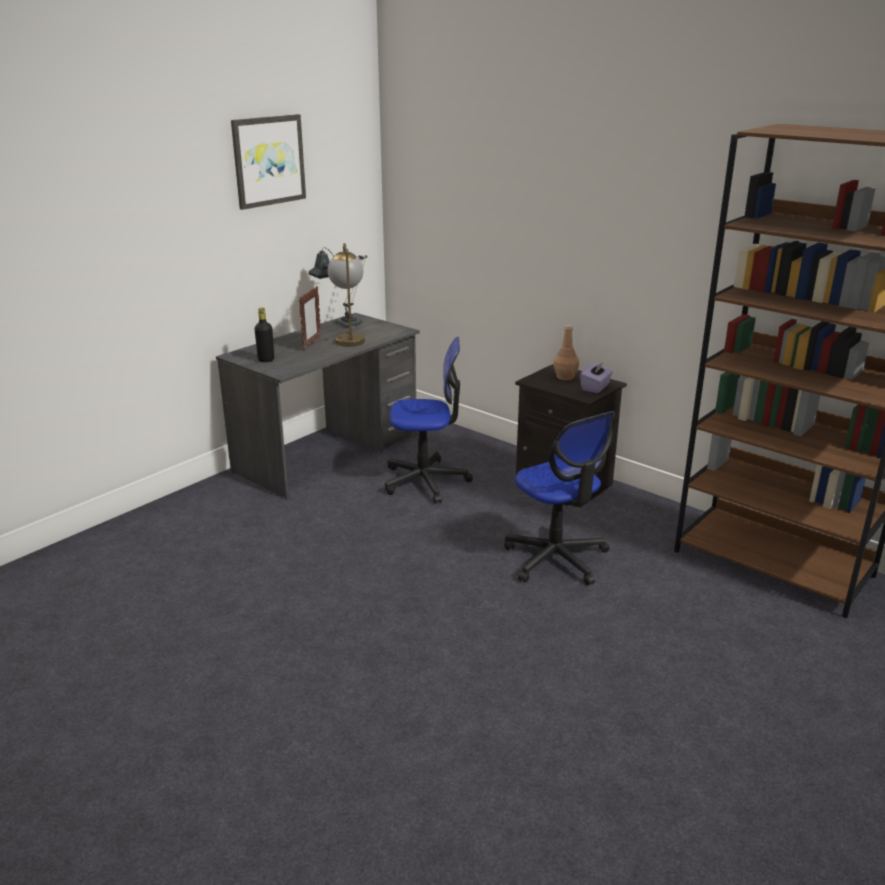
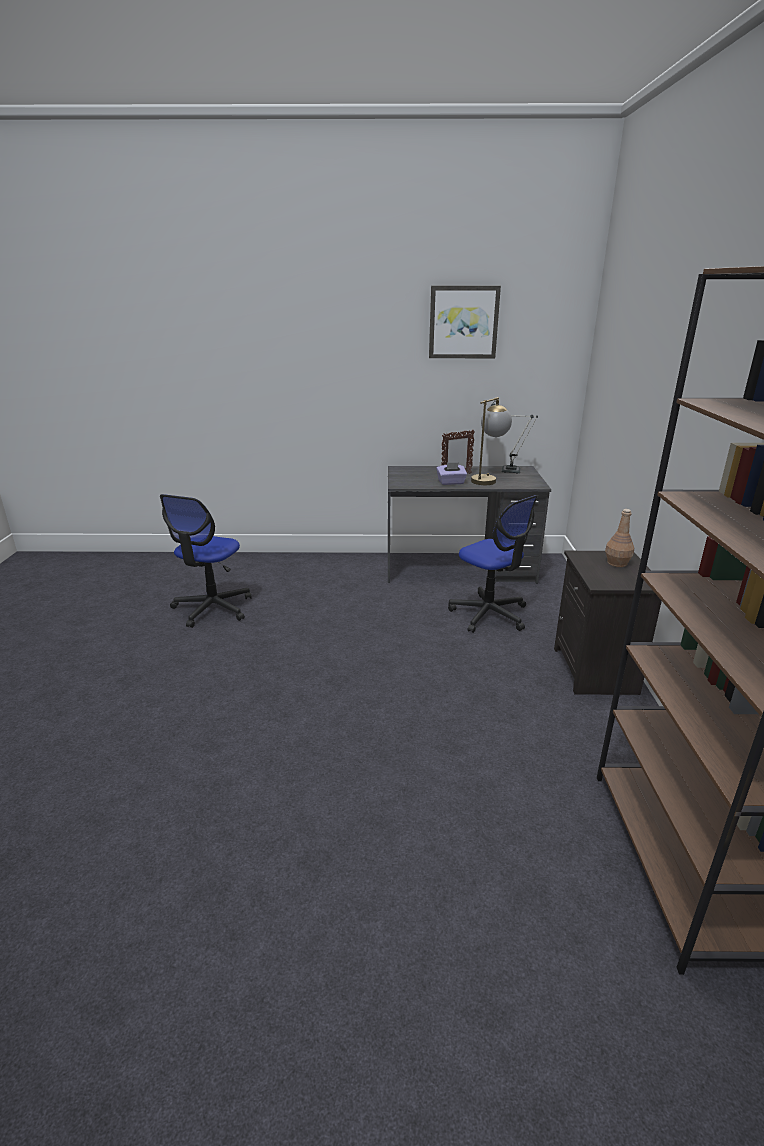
camera: 50 degrees right, 0 degrees up
black bottle [254,307,274,362] -> none
office chair [504,411,615,585] -> office chair moved to [160,494,251,628]
purple tissue box [580,361,613,393] -> purple tissue box moved to [436,462,467,485]

